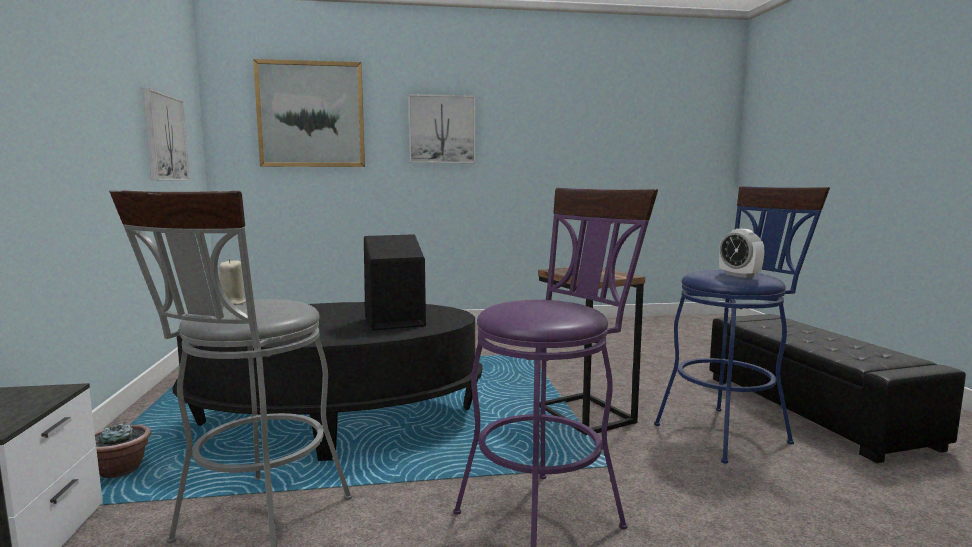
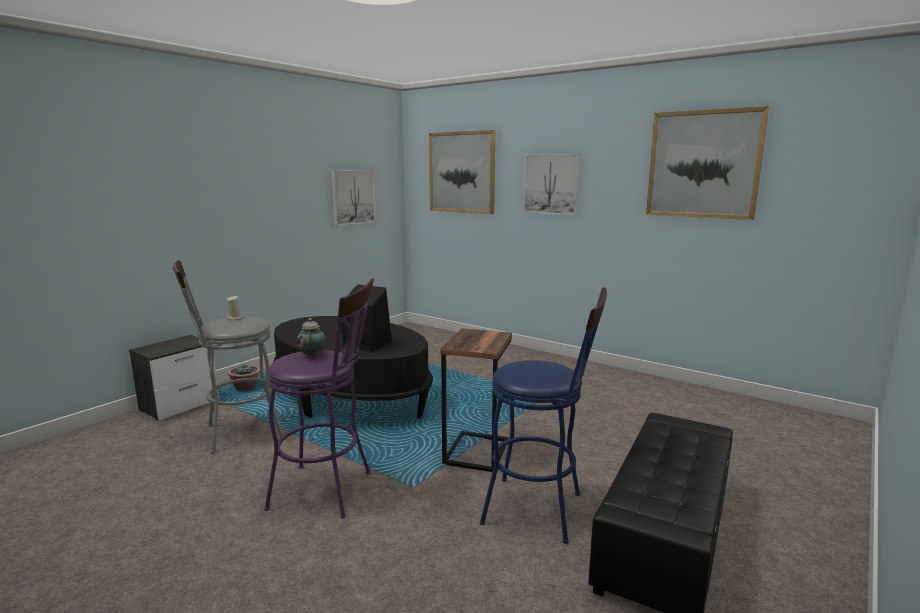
camera: 45 degrees right, 5 degrees up
alarm clock [719,229,765,278] -> none
none -> teapot [297,318,326,357]
none -> picture [646,106,769,220]

